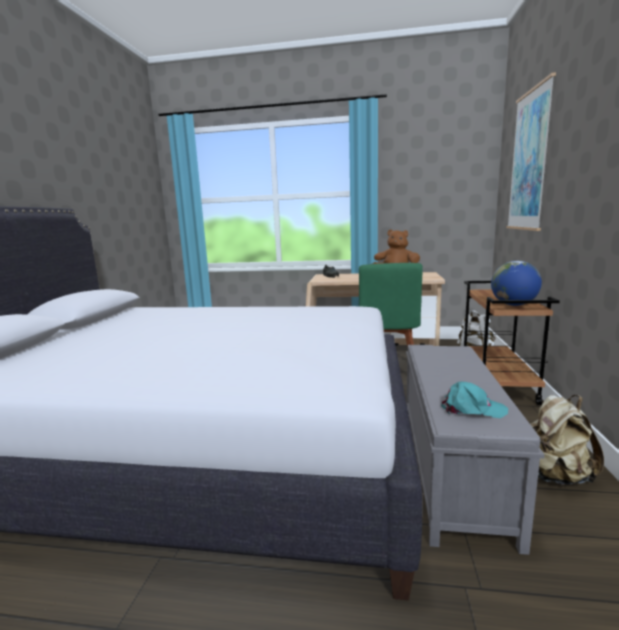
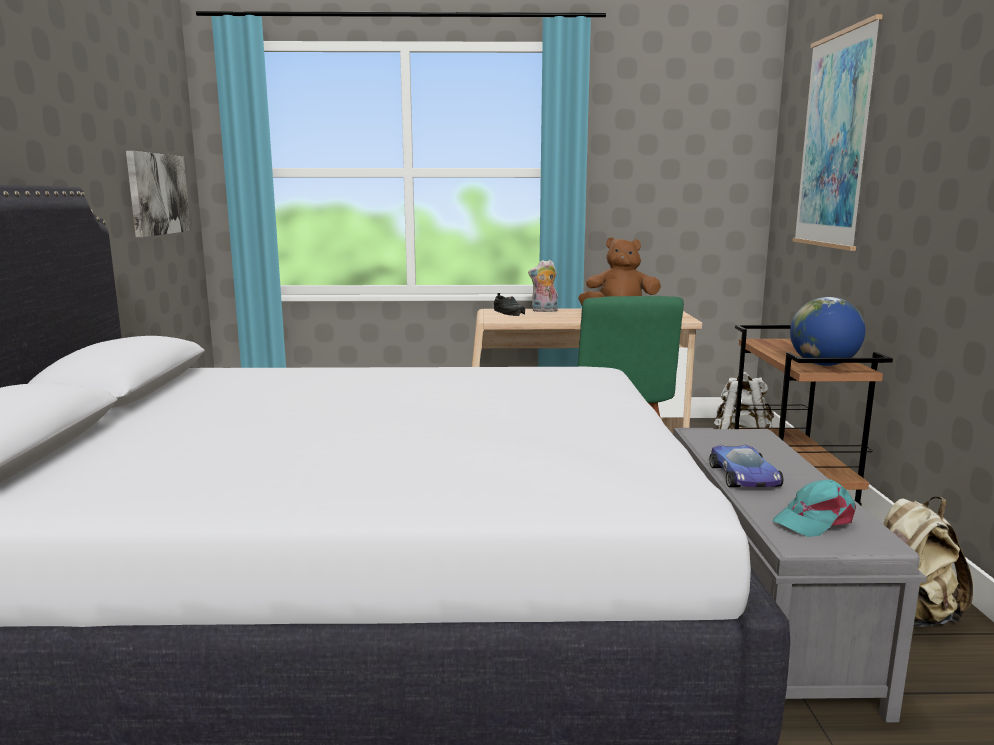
camera: 10 degrees left, 0 degrees up
turquoise cap [441,382,508,418] -> turquoise cap turned 150 degrees clockwise [773,479,856,537]
none -> picture [126,151,191,237]
none -> plush toy [528,260,558,312]
none -> toy car [710,445,783,487]

